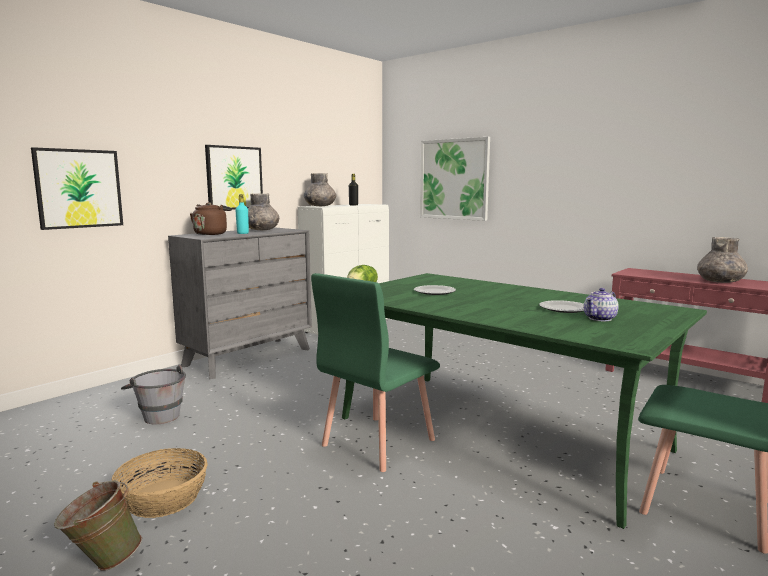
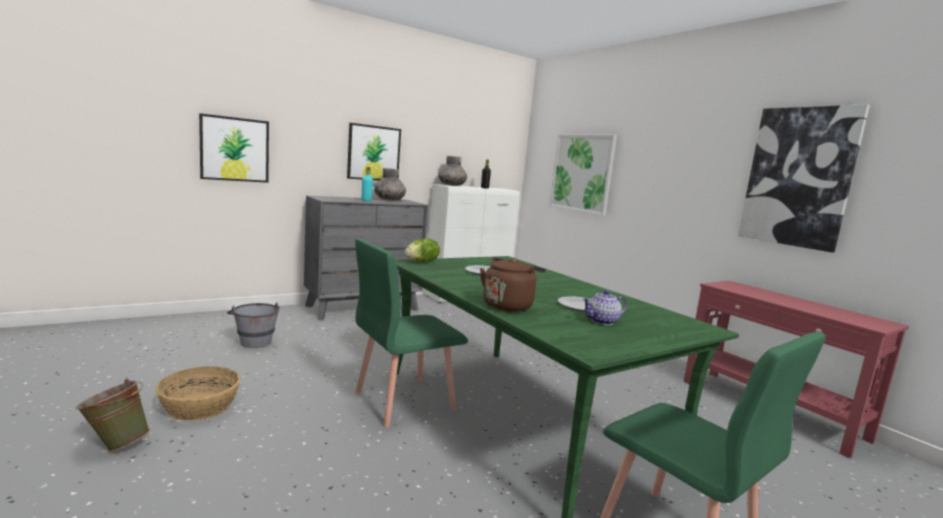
camera: 15 degrees right, 0 degrees up
brown kettle [190,202,232,235] -> brown kettle moved to [480,257,546,312]
grey vase [697,237,748,283] -> none
none -> picture [738,104,870,252]

